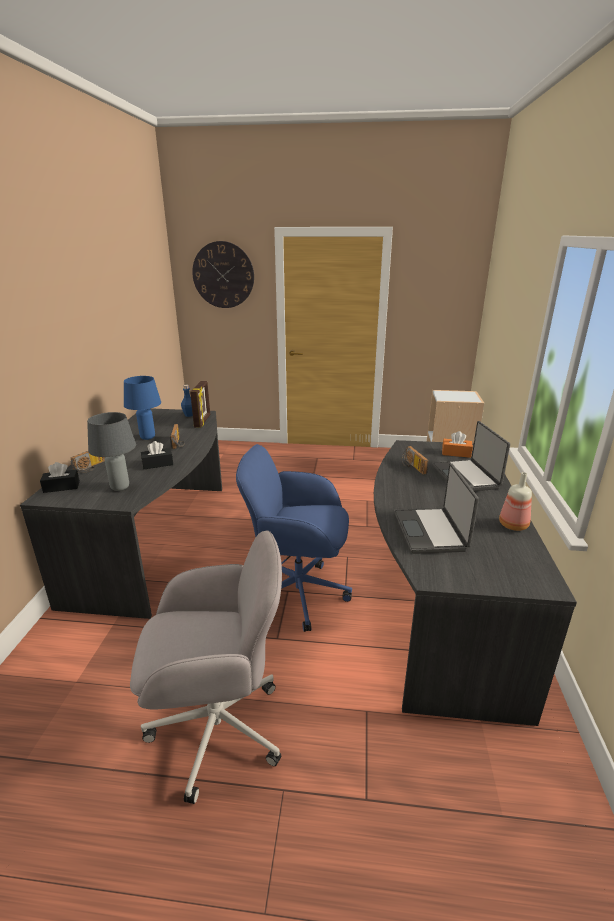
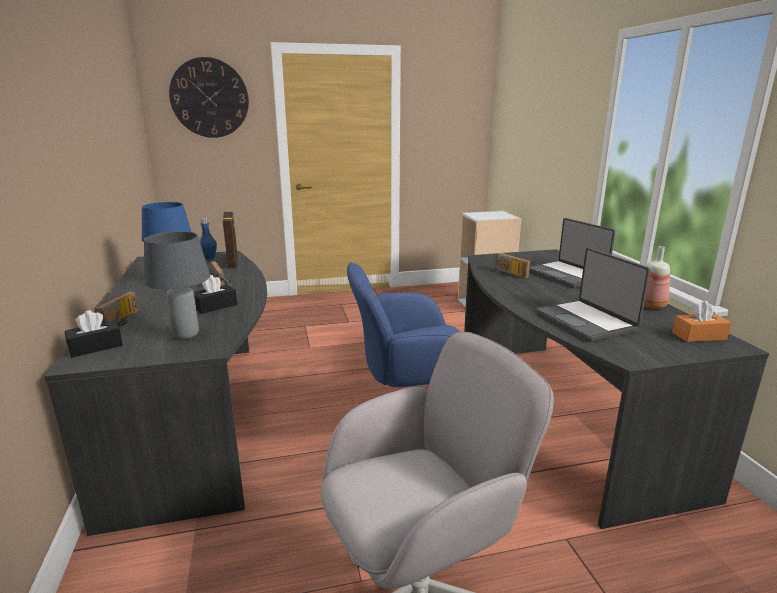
camera: 20 degrees left, 5 degrees down
orange tissue box [442,431,473,458] -> orange tissue box moved to [673,301,731,342]

